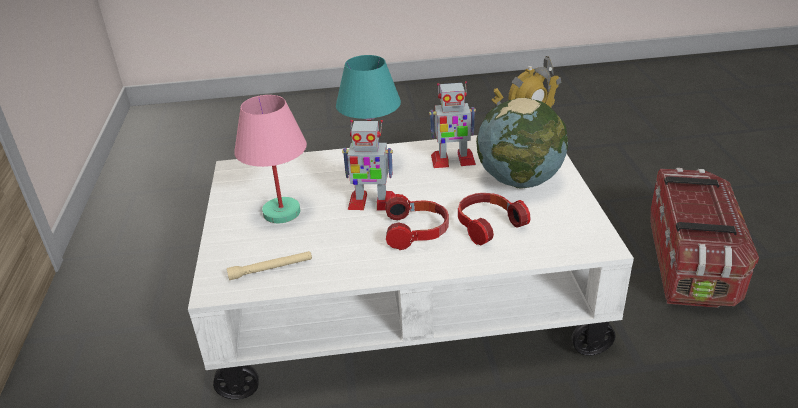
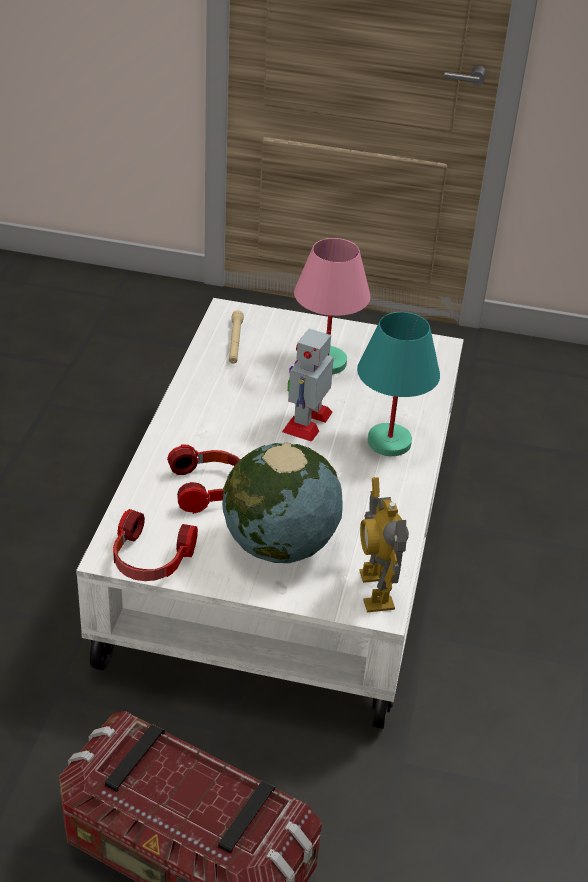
camera: 105 degrees right, 5 degrees up
headphones [385,194,449,250] -> headphones moved to [113,509,198,581]
toy robot [429,81,476,168] -> none

